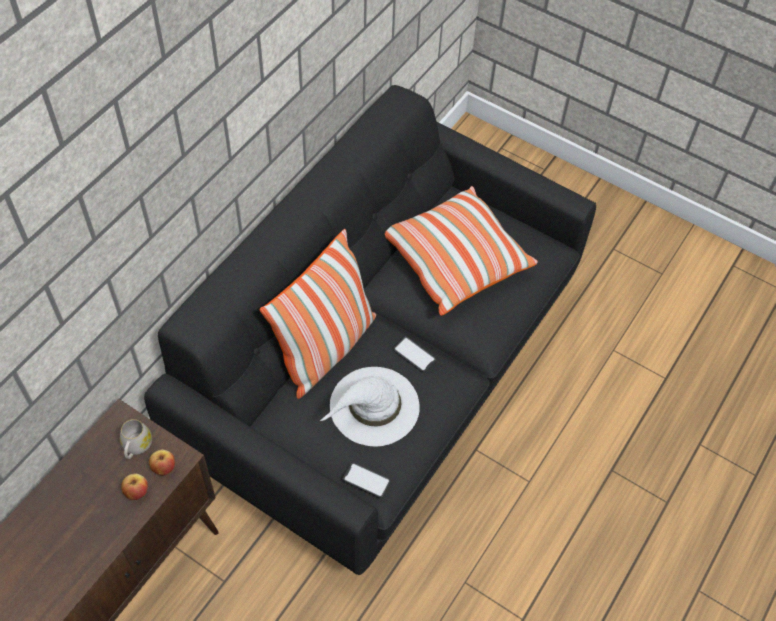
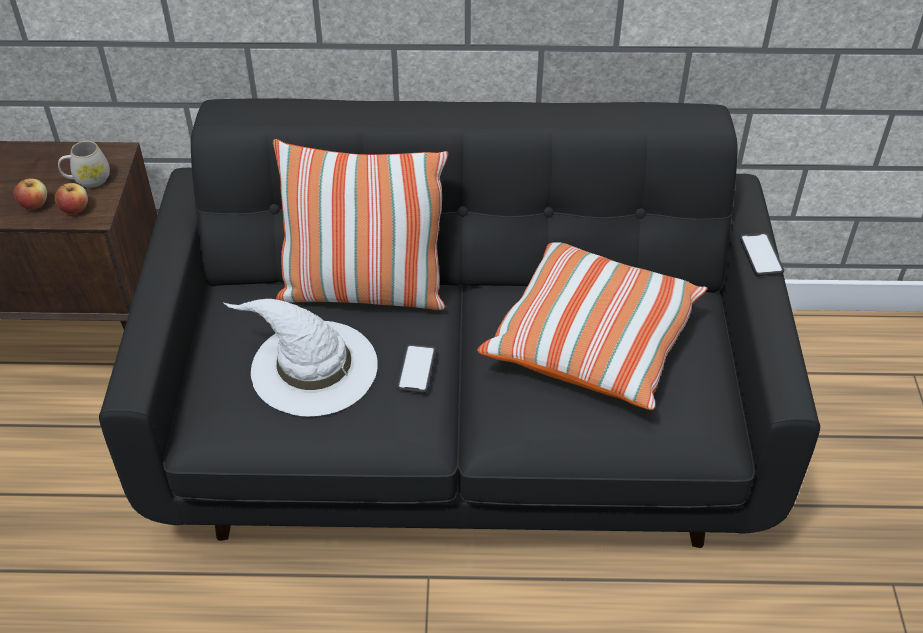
camera: 60 degrees right, 10 degrees down
phone [342,462,391,498] -> phone moved to [740,232,784,276]

